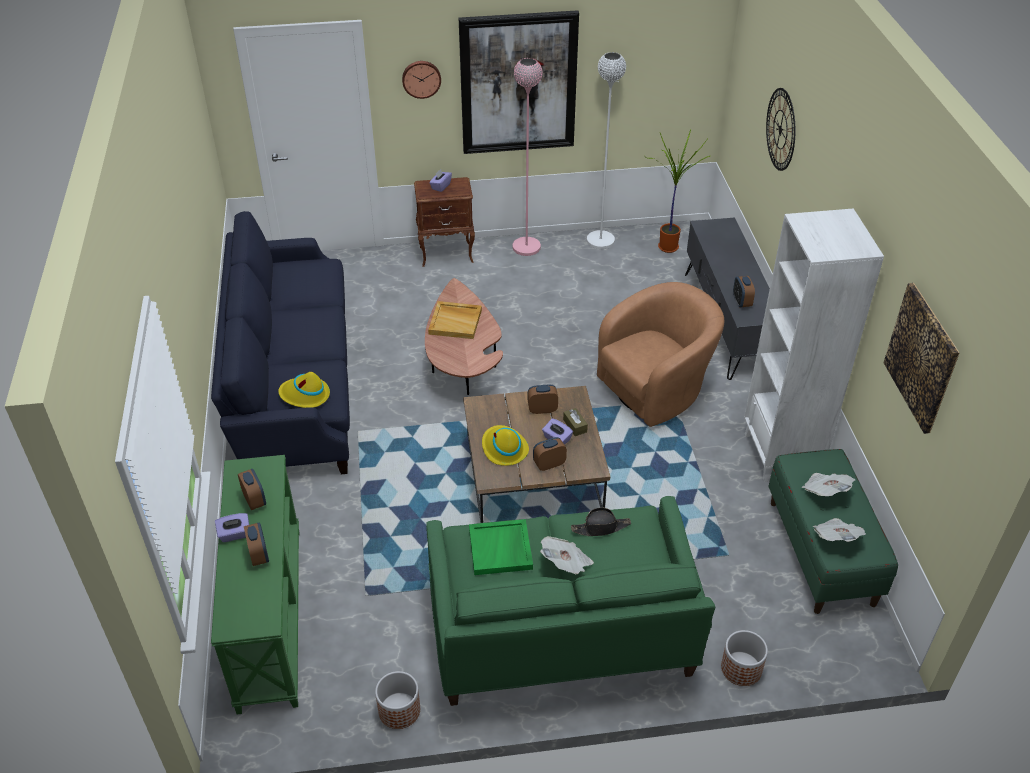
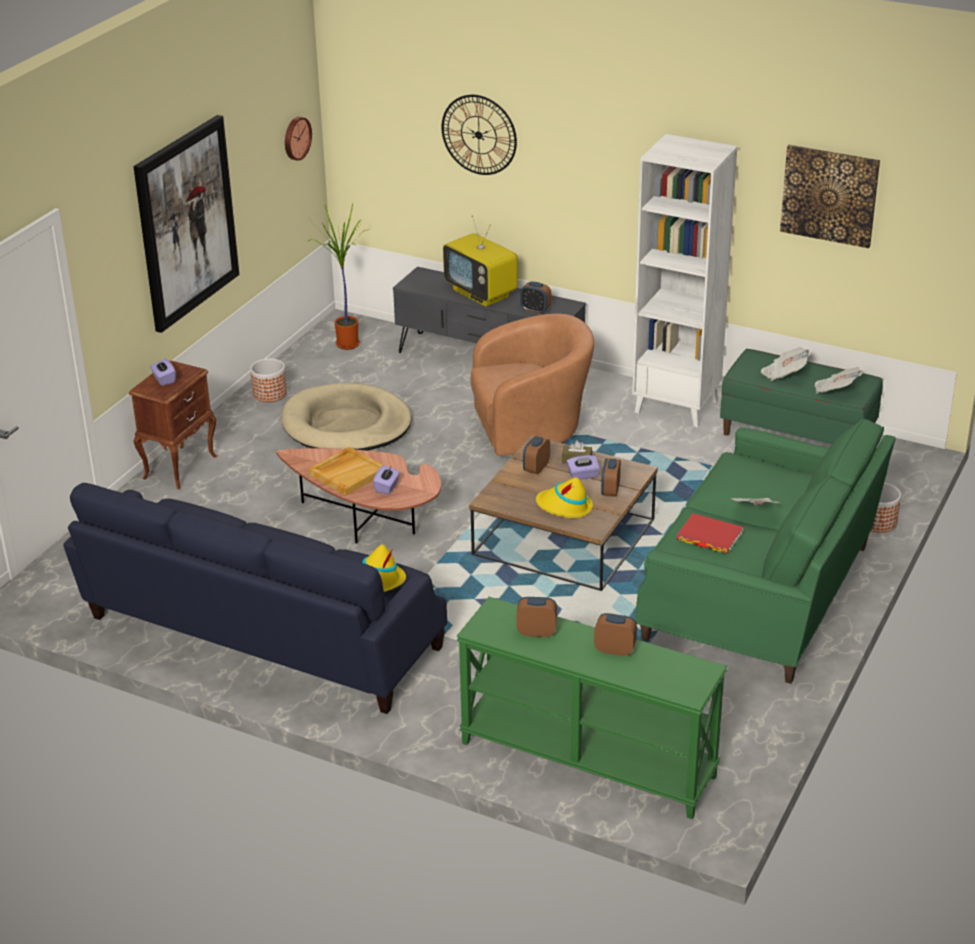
camera: 55 degrees left, 10 degrees down
purple tissue box [215,513,249,542] -> purple tissue box moved to [373,465,400,494]
planter [375,671,420,729] -> planter moved to [250,358,287,402]
wall clock [402,61,441,99] -> wall clock moved to [285,117,312,161]
green tray [469,519,533,575] -> red book [677,513,743,554]
pink floor lamp [513,58,543,256] -> none
black hat [571,507,631,536] -> none
white floor lamp [587,52,626,249] -> none
brown armchair [597,282,724,427] -> brown armchair turned 75 degrees clockwise [471,313,594,456]
none -> beige dog bed [282,383,412,451]
none -> television [443,215,518,307]

